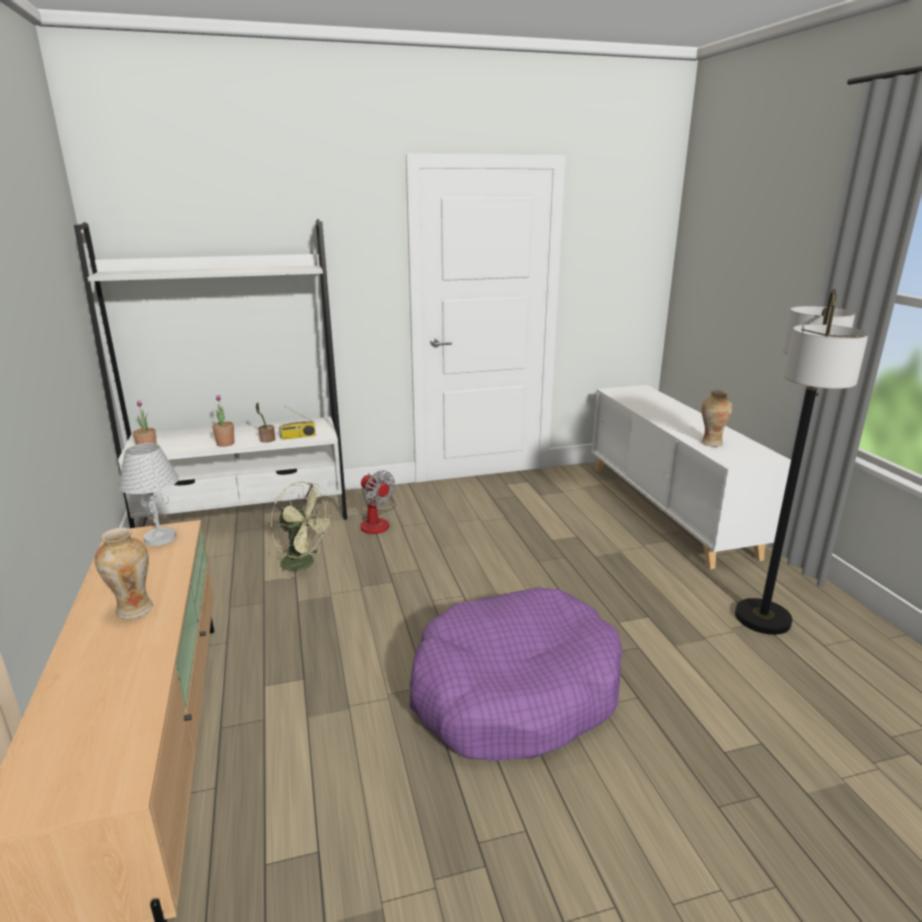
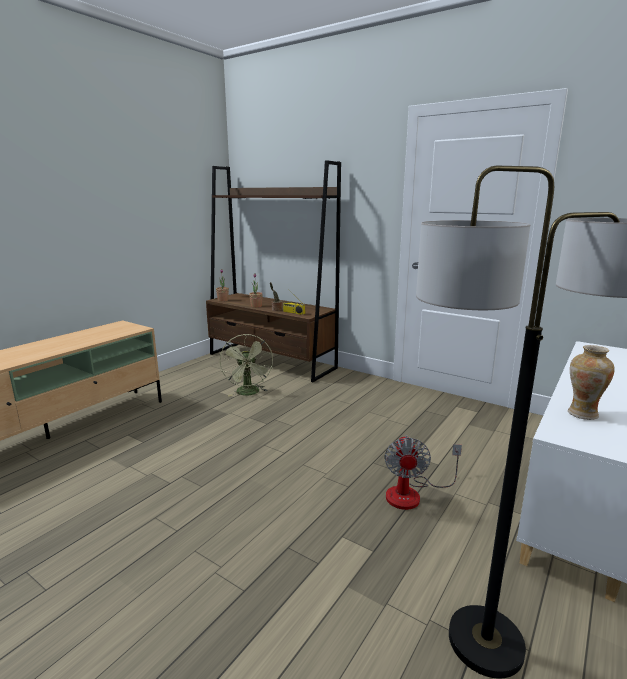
camera: 50 degrees right, 5 degrees down
white bookcase [74,219,347,528] -> brown bookcase [206,160,341,382]
vase [95,528,153,619] -> none
white table lamp [118,443,179,546] -> none
fan [360,471,396,534] -> fan moved to [384,435,462,510]
purple dog bed [409,587,622,761] -> none

